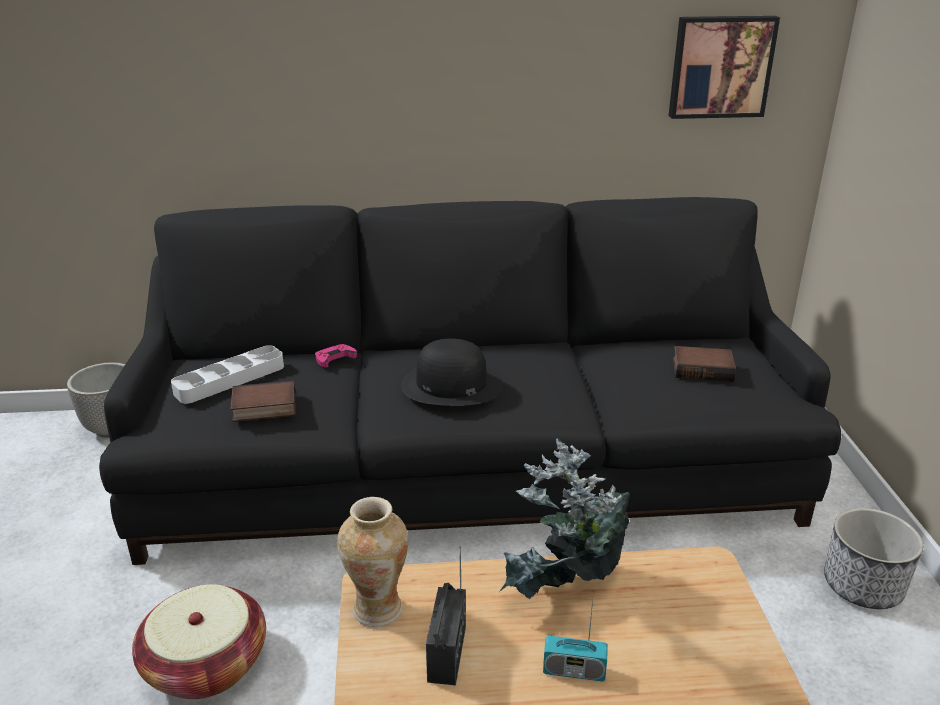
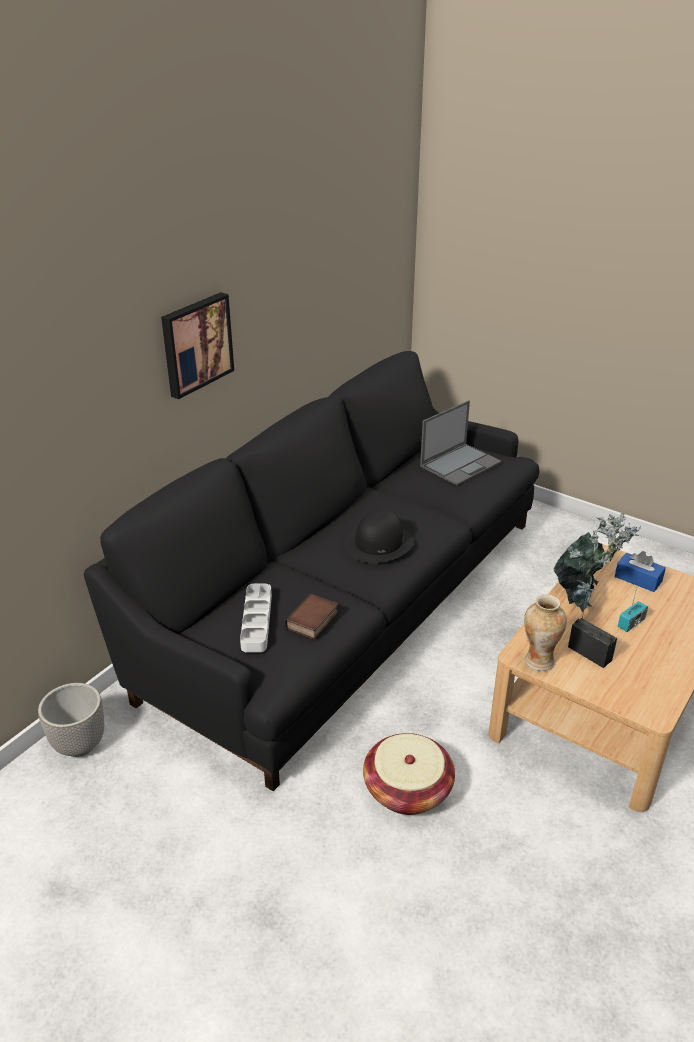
camera: 50 degrees left, 5 degrees up
pink game controller [315,344,357,367] -> none
picture [669,16,780,119] -> picture moved to [161,292,234,399]
book [673,346,736,382] -> laptop [420,400,502,486]
planter [824,508,924,609] -> none
none -> blue tissue box [615,551,666,592]

